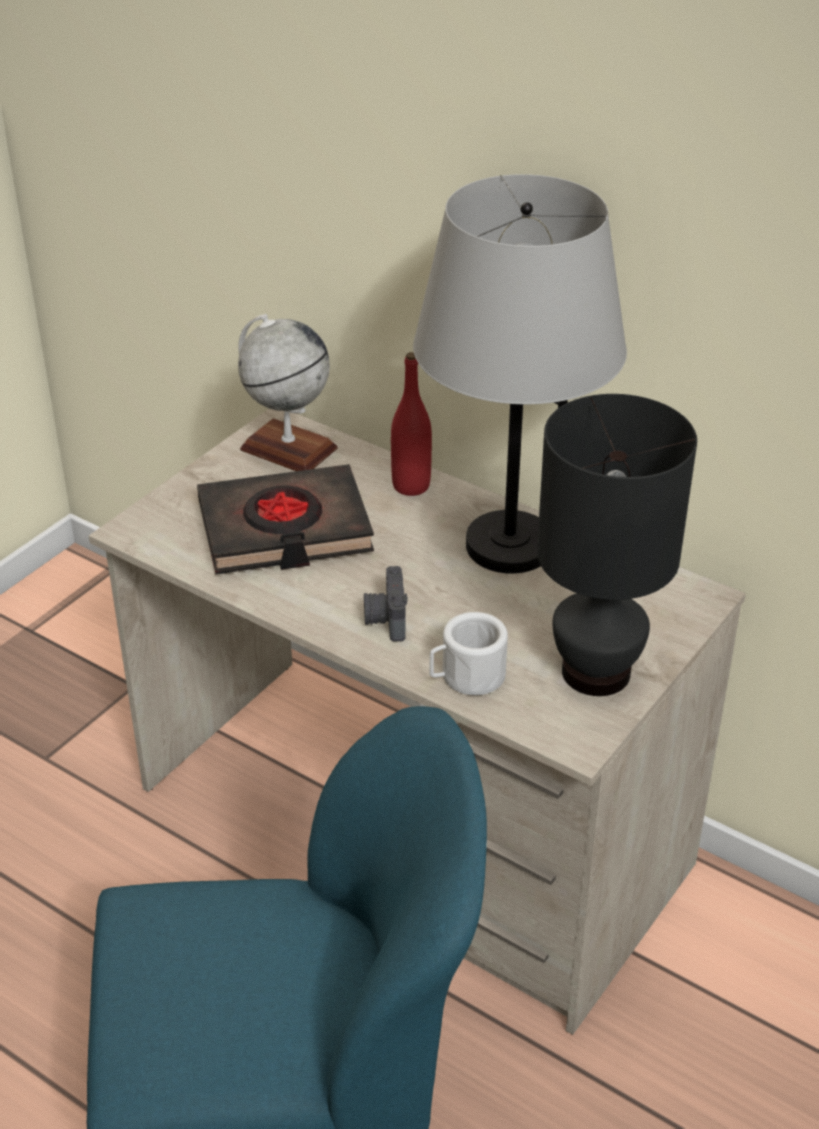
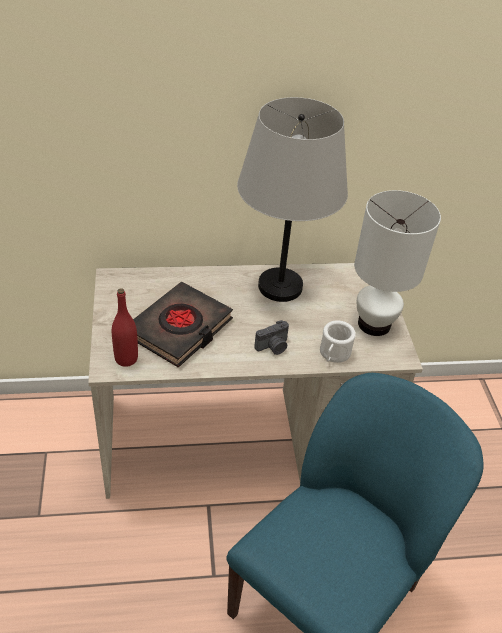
camera: 45 degrees left, 5 degrees up
globe [238,314,338,471] -> none
camera [364,566,408,642] -> camera turned 75 degrees counterclockwise [254,320,289,355]
red bottle [391,352,432,496] -> red bottle moved to [112,288,138,367]
black table lamp [537,394,697,696] -> white table lamp [354,190,441,336]

